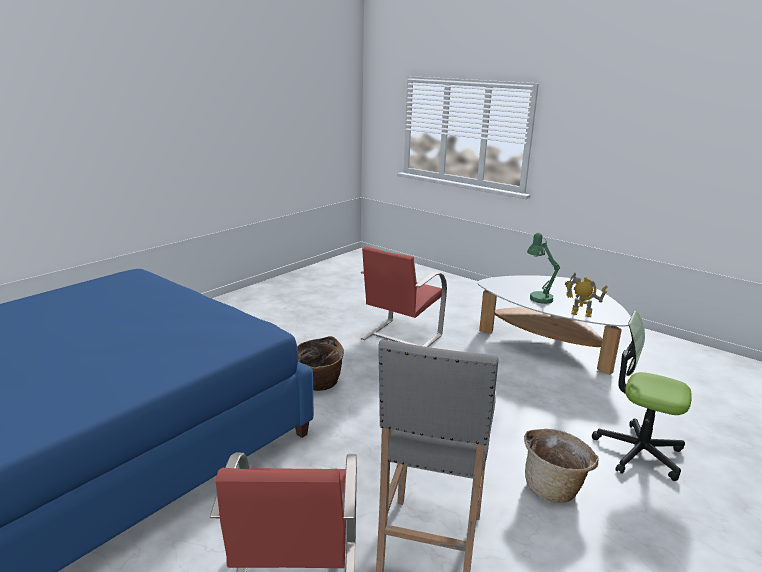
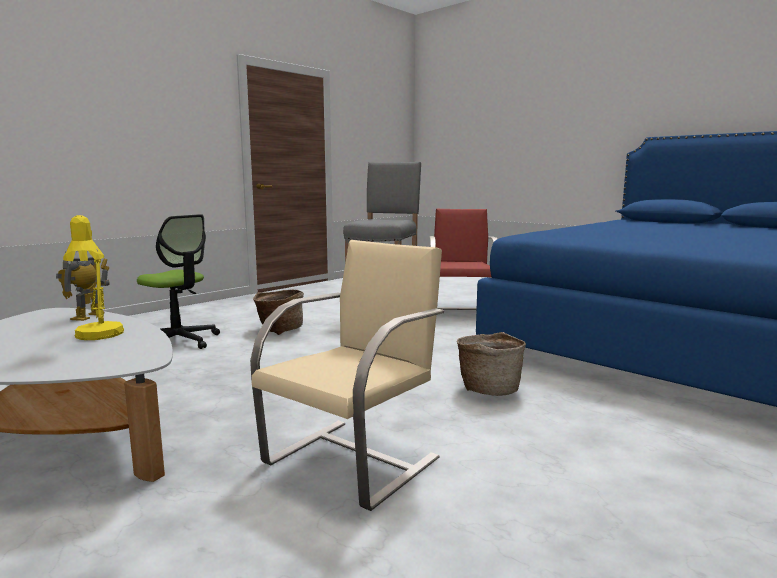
camera: 175 degrees left, 10 degrees down
red chair [361,246,447,347] -> beige chair [250,240,444,511]
green table lamp [527,233,560,304] -> yellow table lamp [63,215,124,340]
toy robot [564,273,608,317] -> toy robot turned 75 degrees clockwise [56,251,110,321]

